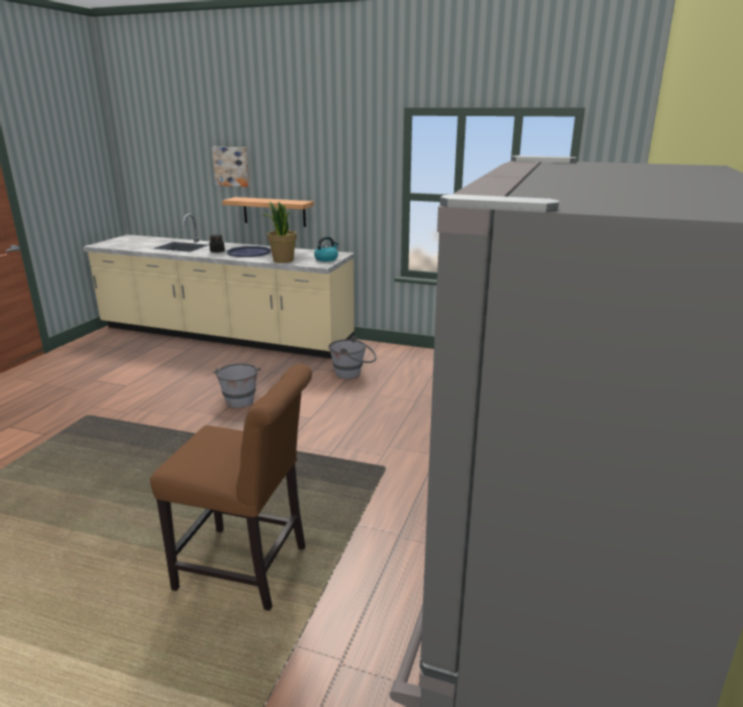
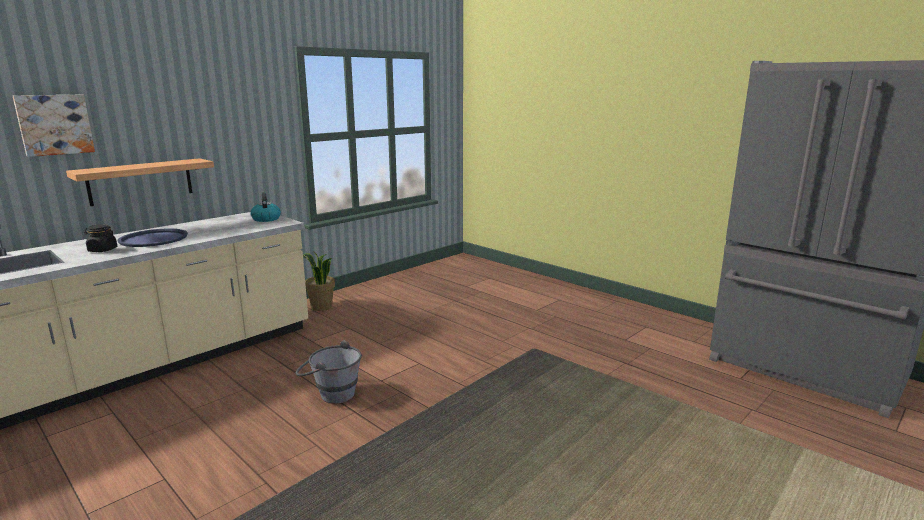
camera: 65 degrees left, 5 degrees down
brown chair [150,363,312,611] -> none
potted plant [262,202,297,263] -> potted plant moved to [303,251,335,311]
grey bucket [329,336,376,379] -> none

